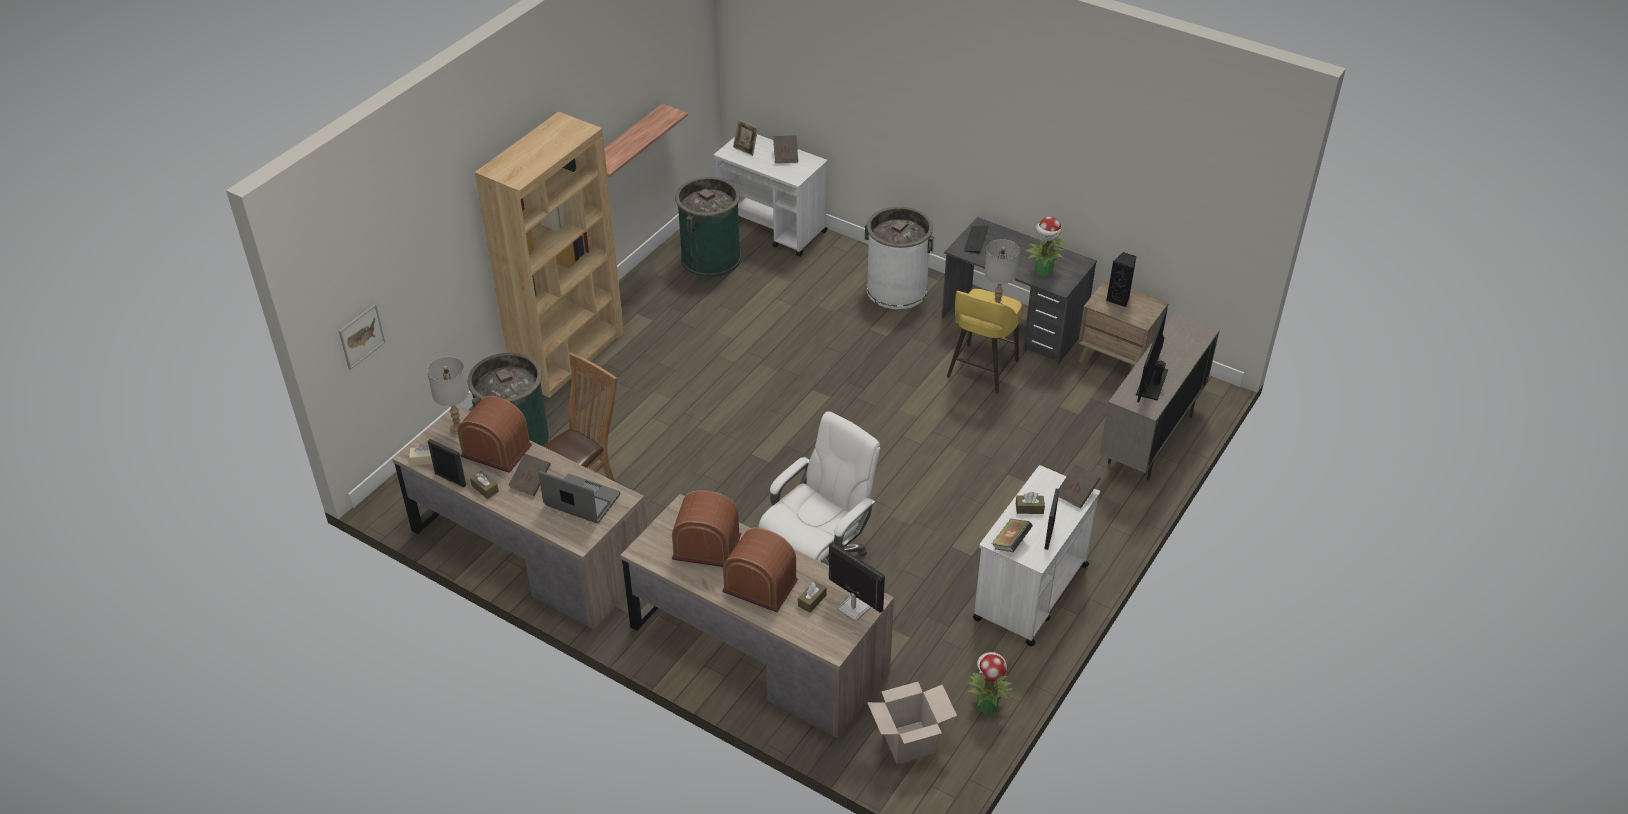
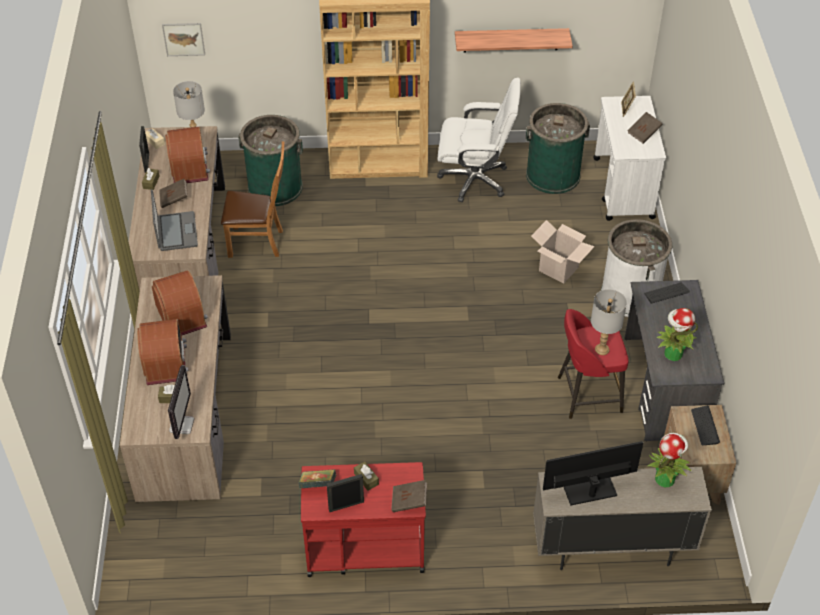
camera: 55 degrees right, 5 degrees up
white office chair [759,411,880,566] -> white office chair moved to [437,78,521,202]
cardboard box [867,682,957,764] -> cardboard box moved to [531,220,595,284]
yellow stool [947,289,1022,394] -> red stool [558,309,628,419]
potted plant [967,652,1012,714] -> potted plant moved to [647,433,691,487]
white cart [973,465,1100,646] -> red cart [301,462,426,577]
black speaker [1106,252,1137,307] -> keyboard [691,405,720,445]

